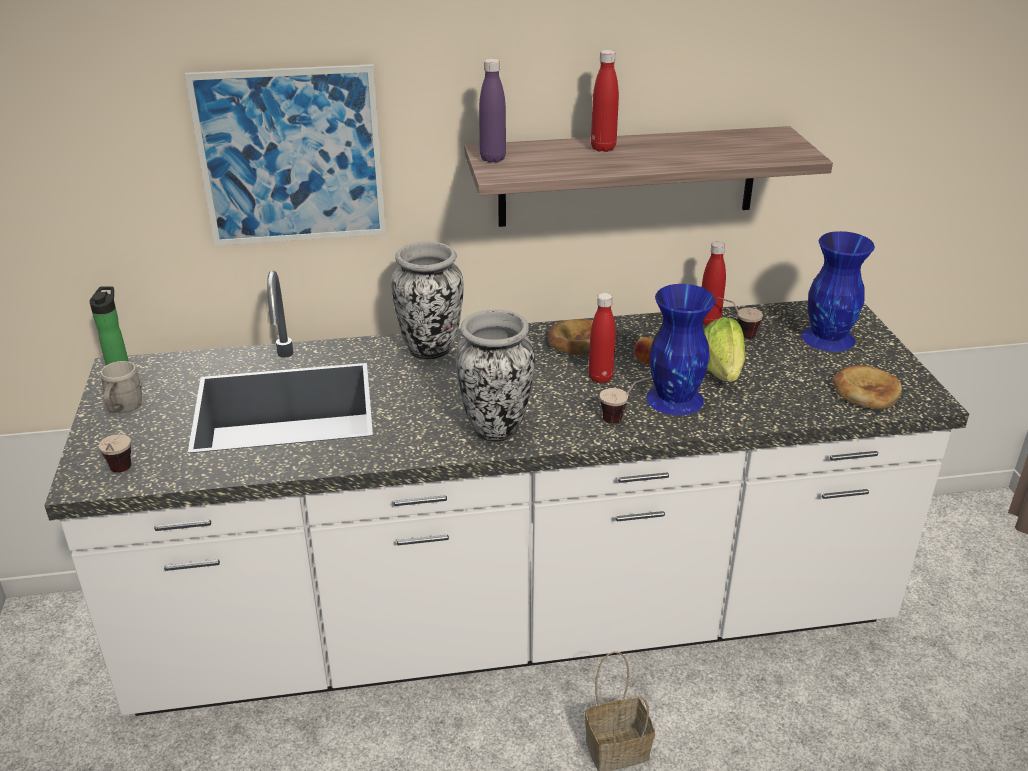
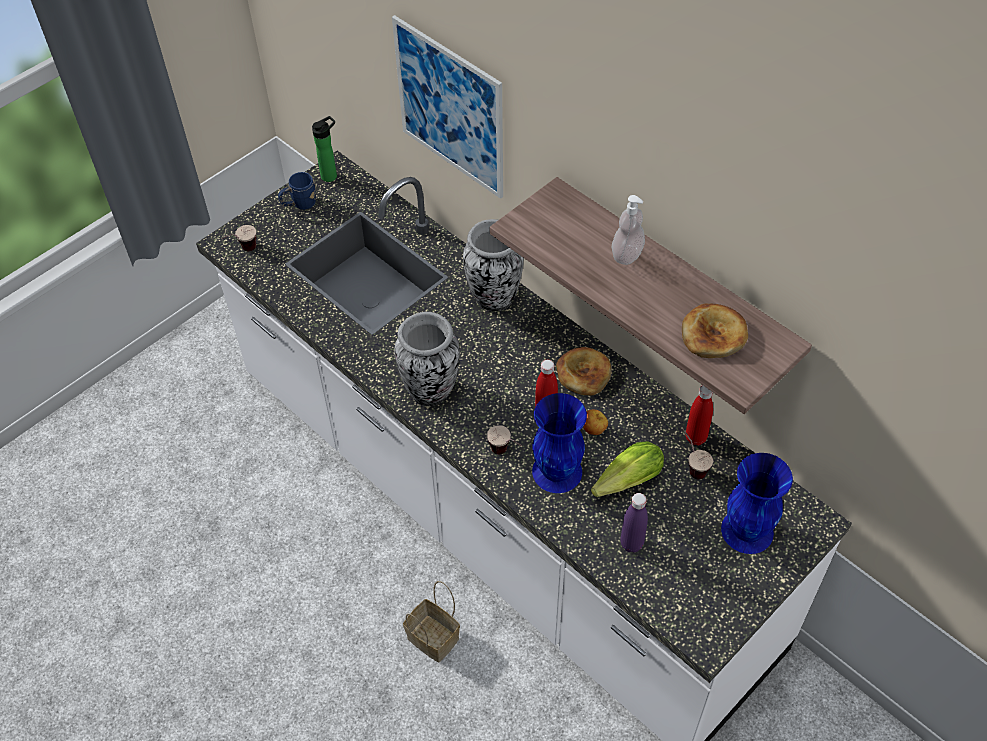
camera: 55 degrees right, 20 degrees up
grey mug [101,361,142,413] -> blue mug [278,172,316,210]
purple bottle [479,58,506,163] -> purple bottle moved to [620,493,648,553]
red bottle [591,50,619,152] -> soap dispenser [612,195,645,265]
bread [832,365,902,409] -> bread moved to [682,304,748,358]

